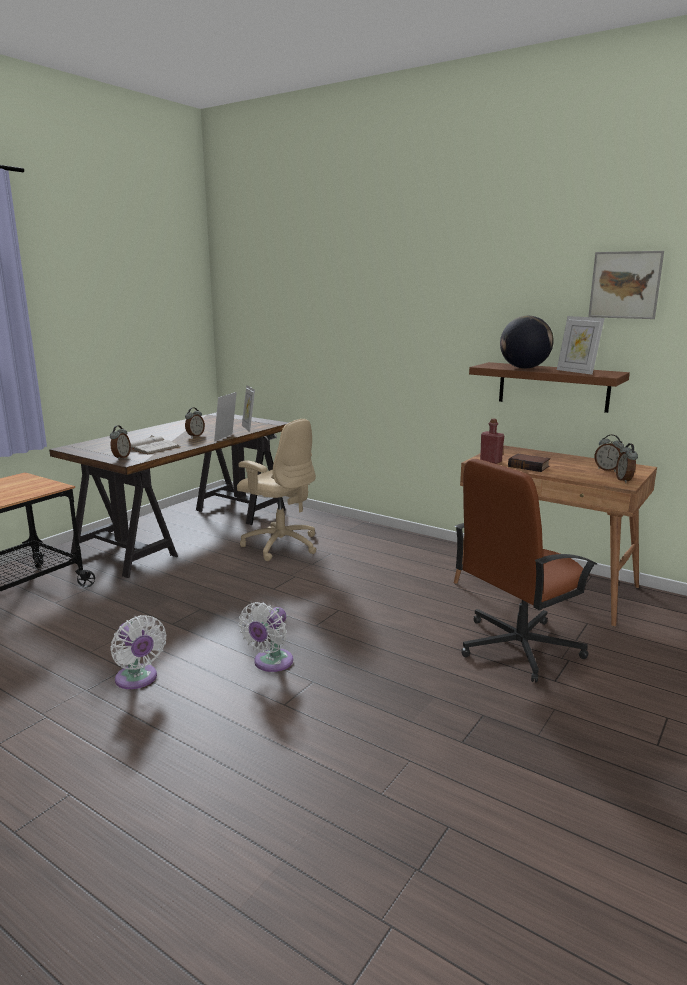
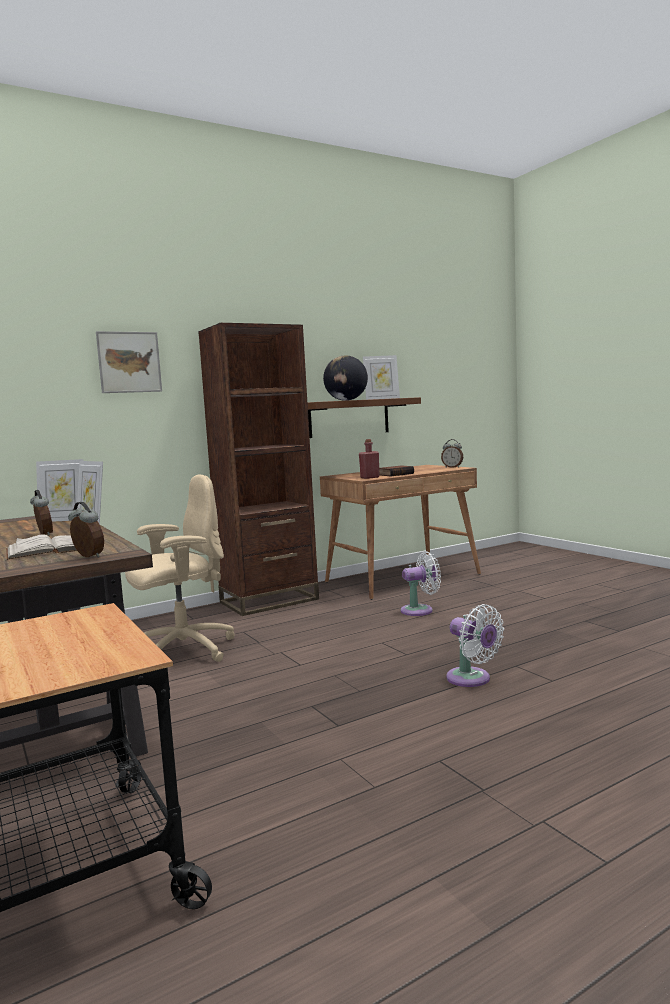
camera: 65 degrees left, 10 degrees down
white fan [110,615,167,689] -> white fan moved to [401,551,441,616]
brown office chair [455,459,597,683] -> none
picture [588,251,664,319] -> picture moved to [96,331,162,393]
alarm clock [595,435,624,472] -> none
none -> brown bookcase [198,323,319,616]

